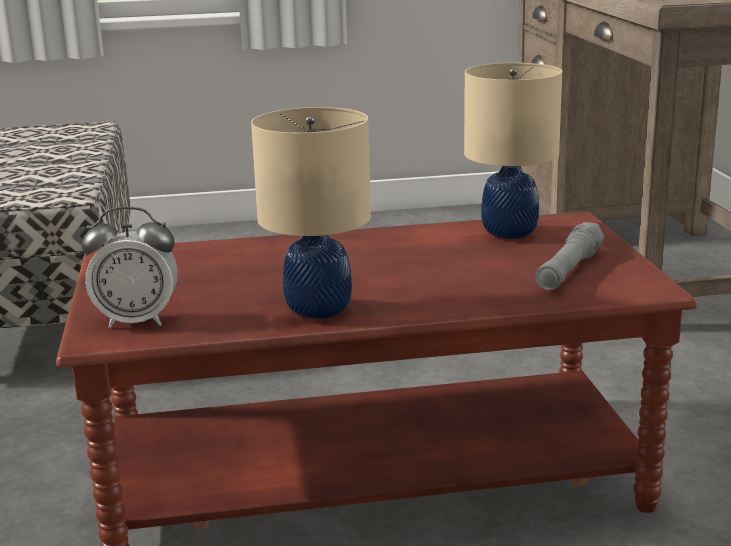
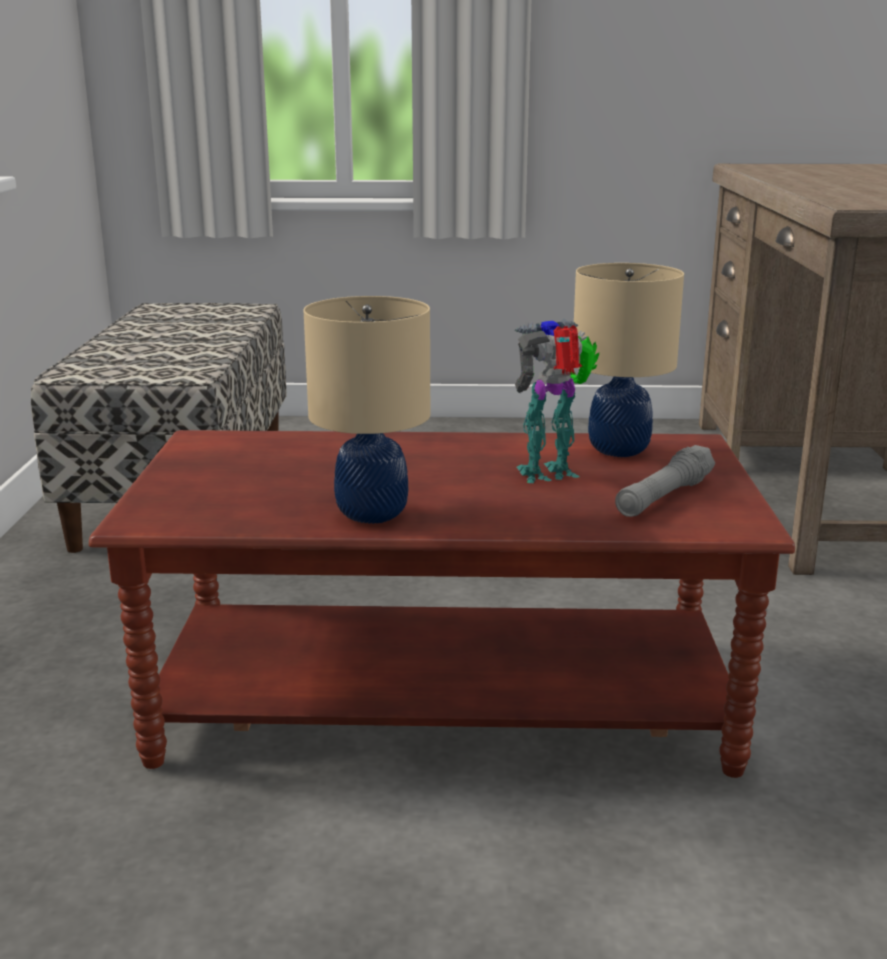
camera: 10 degrees right, 0 degrees up
alarm clock [82,206,178,328] -> none
none -> toy robot [515,319,599,483]

